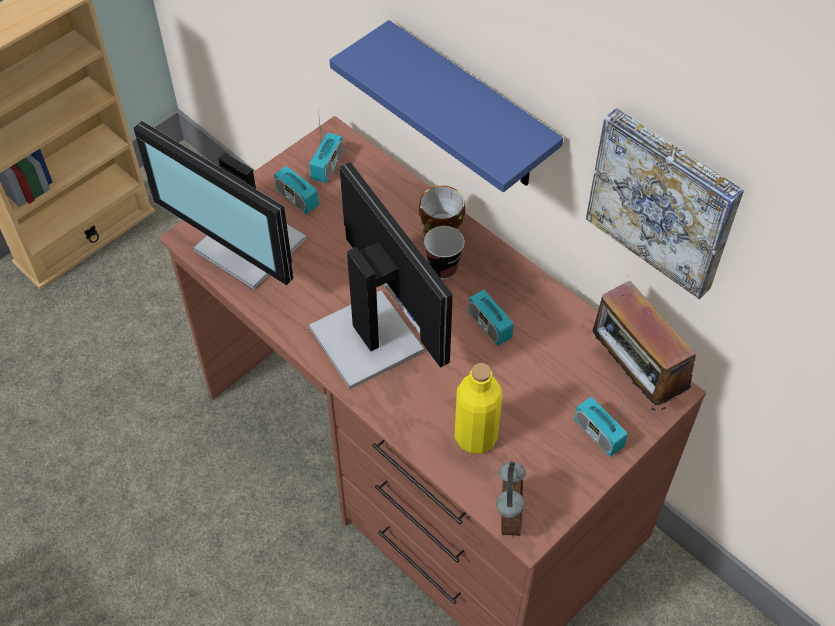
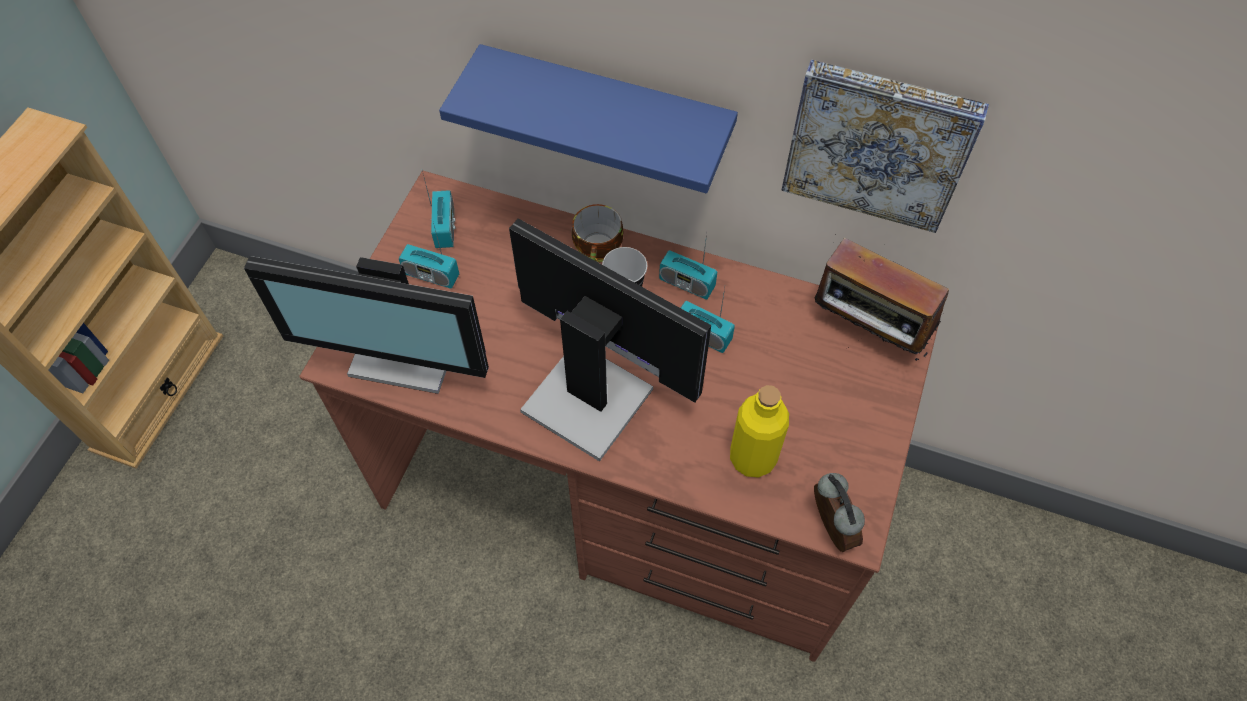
camera: 25 degrees left, 5 degrees up
radio [574,393,628,457] -> radio moved to [659,233,717,299]

